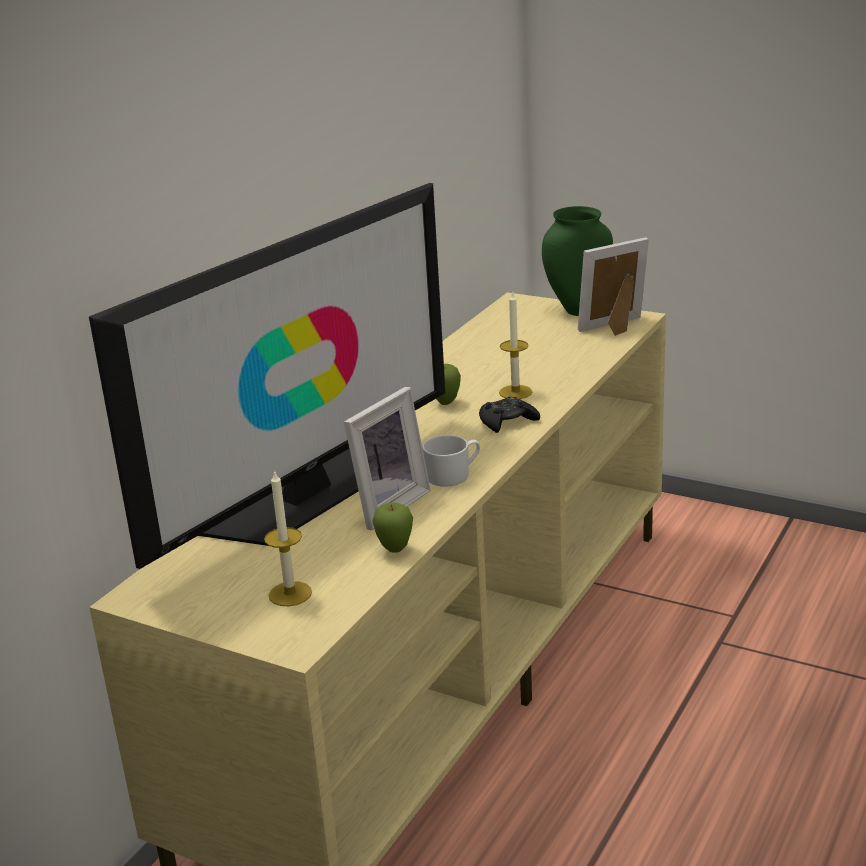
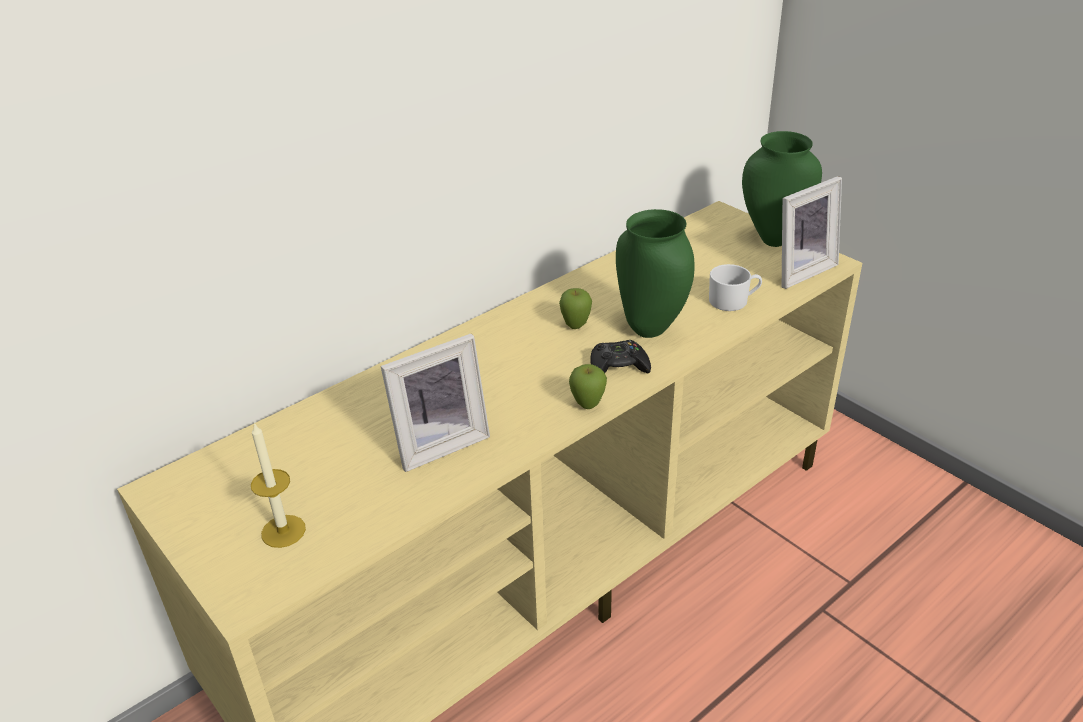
camera: 20 degrees right, 10 degrees up
television [89,183,445,569] -> none
apple [373,502,413,553] -> apple moved to [569,364,607,409]
white mug [422,435,480,486] -> white mug moved to [709,264,762,311]
candle [499,291,532,399] -> green vase [616,209,694,338]
picture frame [578,237,649,336] -> picture frame turned 150 degrees clockwise [782,176,842,289]

